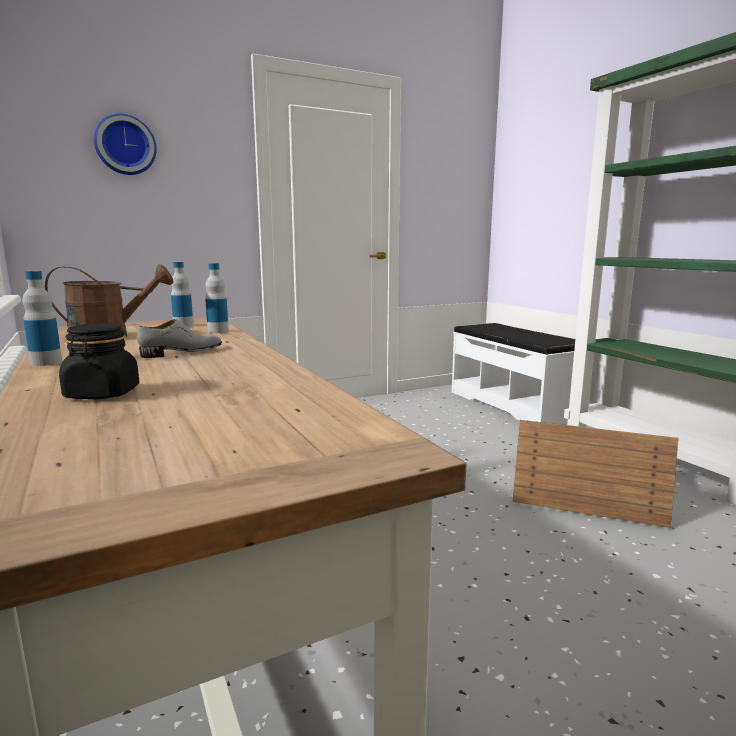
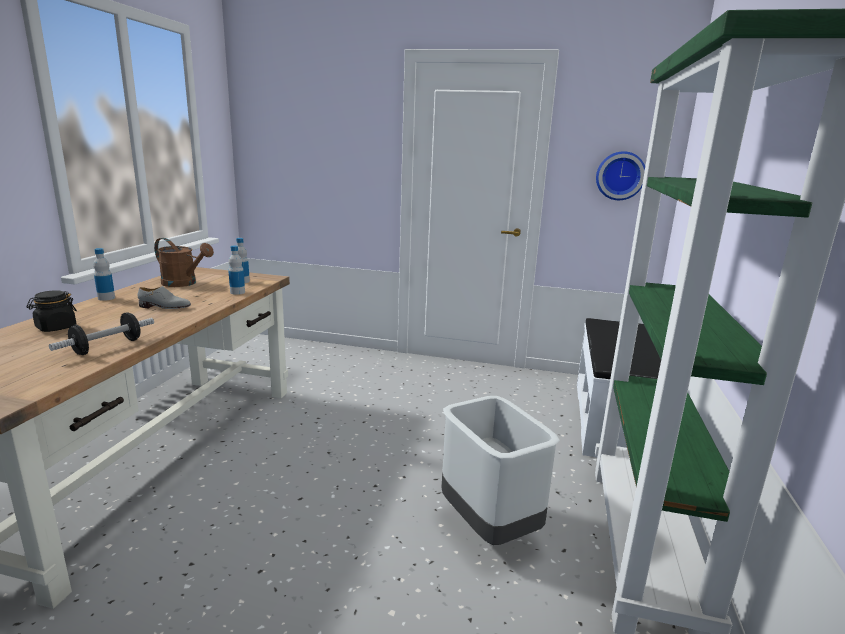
camera: 40 degrees right, 5 degrees up
wall clock [94,114,157,175] -> wall clock moved to [596,151,645,200]
crate [512,420,678,528] -> grey trash can [441,396,560,545]
none -> dumbbell [49,312,154,355]

